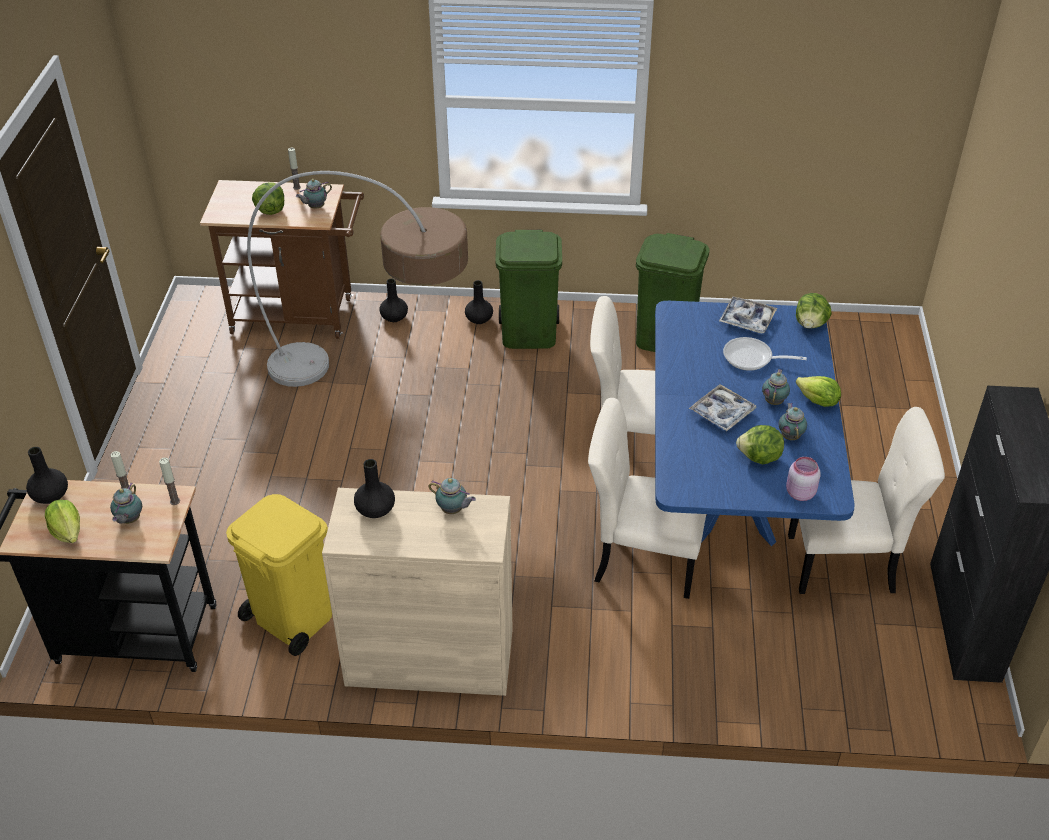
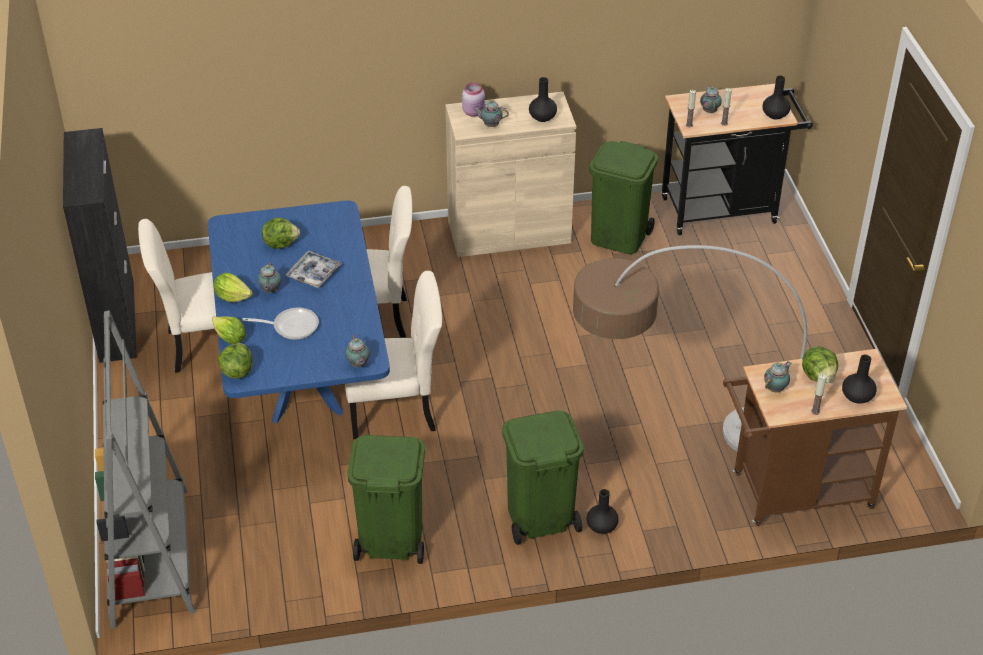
camera: 165 degrees right, 0 degrees up
lettuce [45,500,80,543] -> lettuce moved to [212,316,246,344]
yellow trash can [226,494,332,656] -> green trash can [589,141,658,254]
black vase [379,278,408,322] -> black vase moved to [842,355,877,404]
tray [719,297,777,334] -> none
teapot [779,403,807,440] -> teapot moved to [345,335,370,367]
pink jar [786,457,821,501] -> pink jar moved to [462,83,485,117]
none -> grey bookcase [95,310,195,629]

